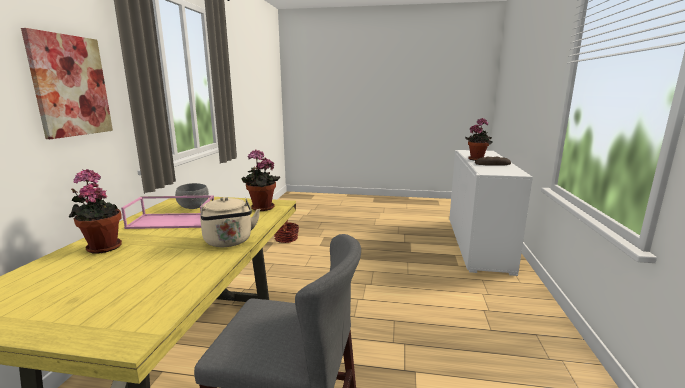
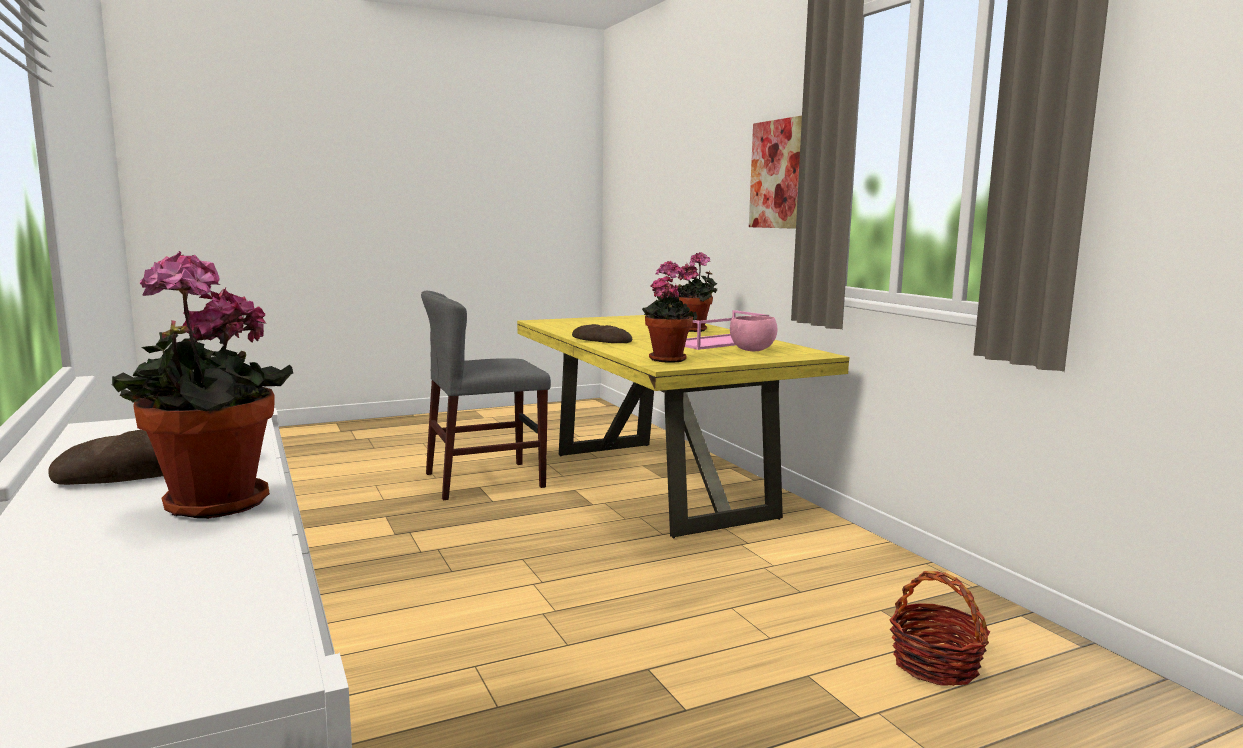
camera: 145 degrees right, 5 degrees down
grey bowl [175,183,209,209] -> pink bowl [730,316,777,351]
beige kettle [200,197,260,247] -> bread [572,324,632,343]

